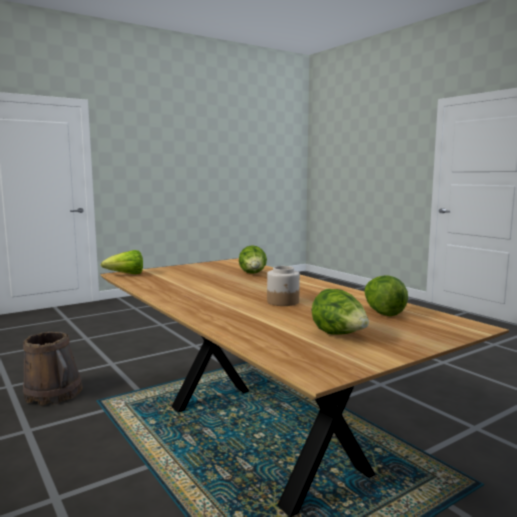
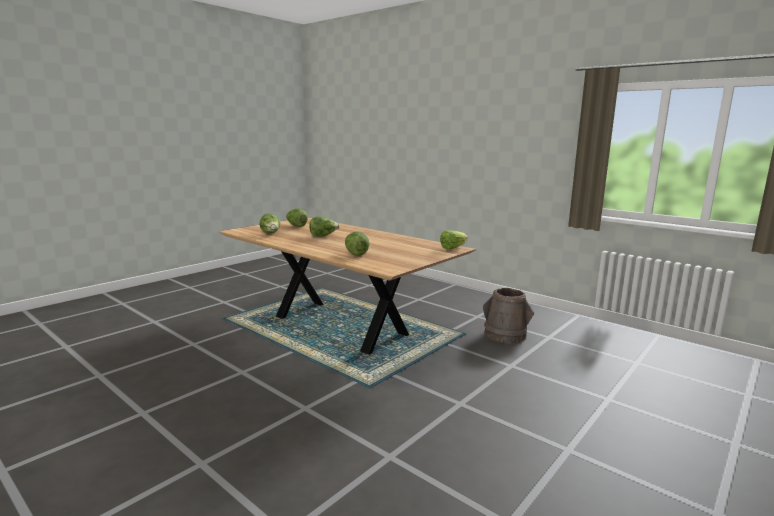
camera: 165 degrees right, 5 degrees up
jar [267,266,300,306] -> lettuce [309,216,340,237]

